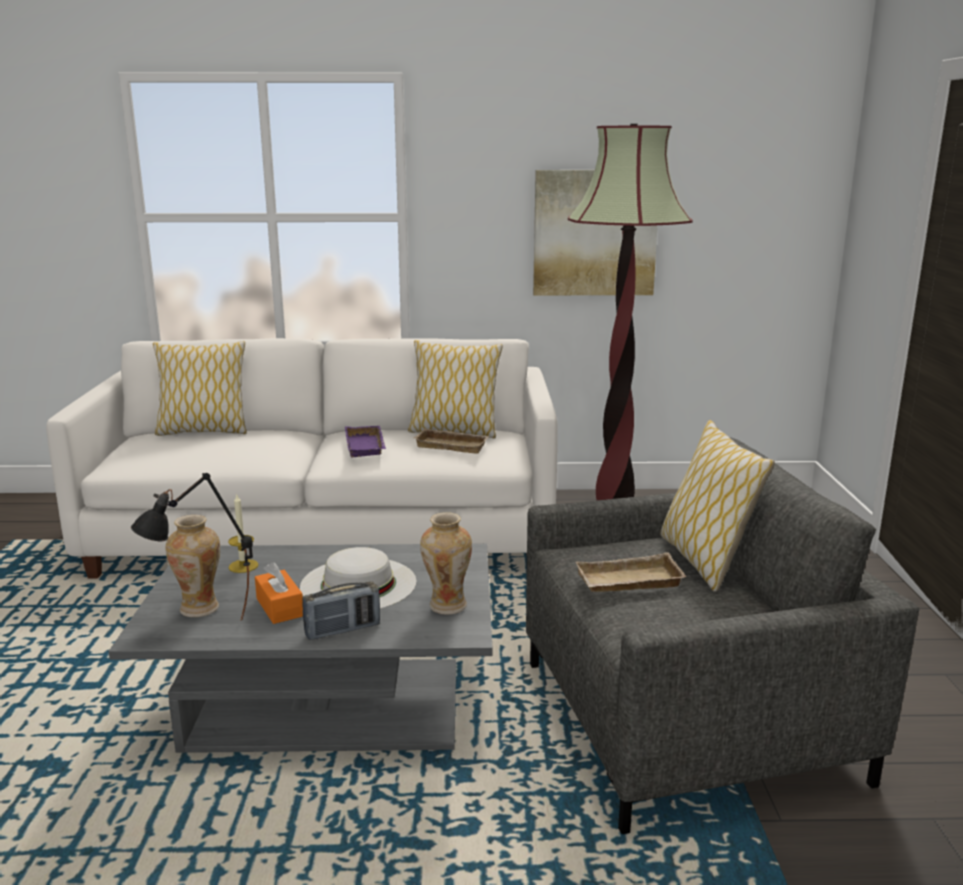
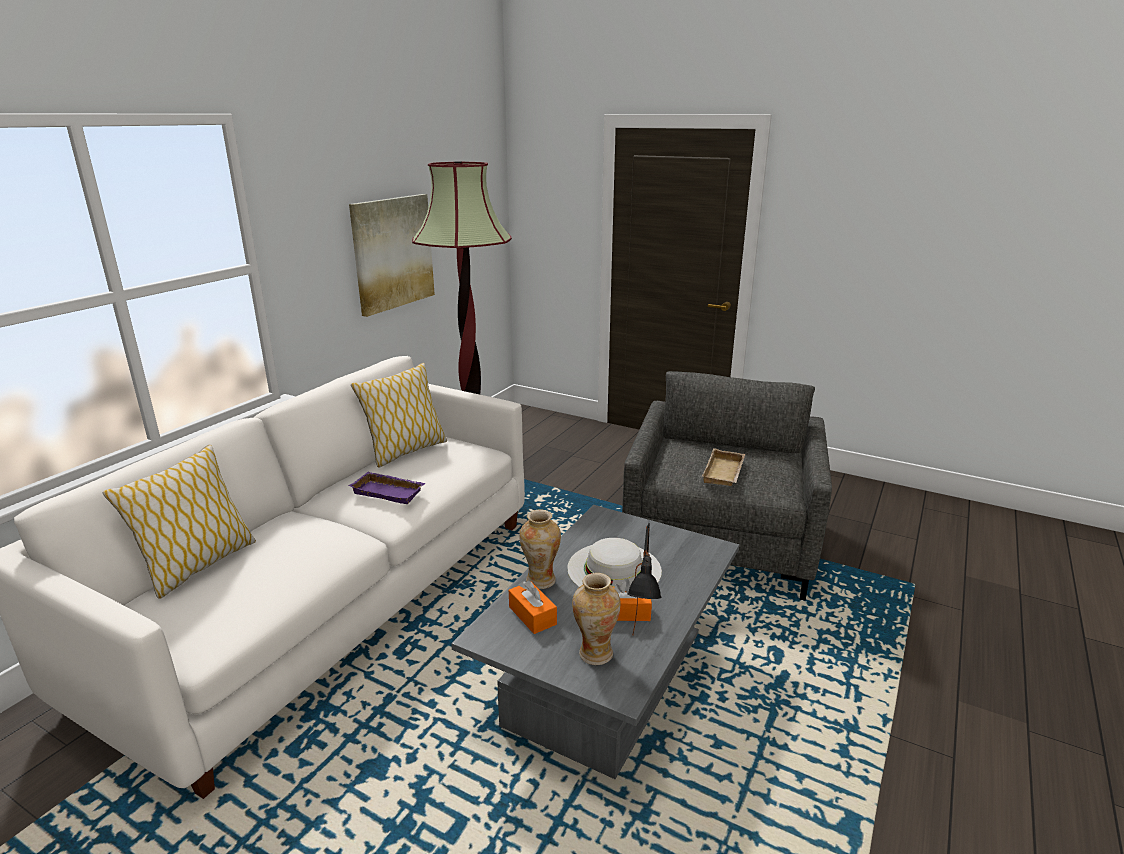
camera: 60 degrees left, 5 degrees up
candle [228,495,259,573] -> orange tissue box [509,580,557,634]
radio [303,582,380,640] -> none
beige tray [413,429,490,454] -> none
vase [420,512,472,615] -> vase moved to [519,509,561,589]
pillow [660,420,775,592] -> none

